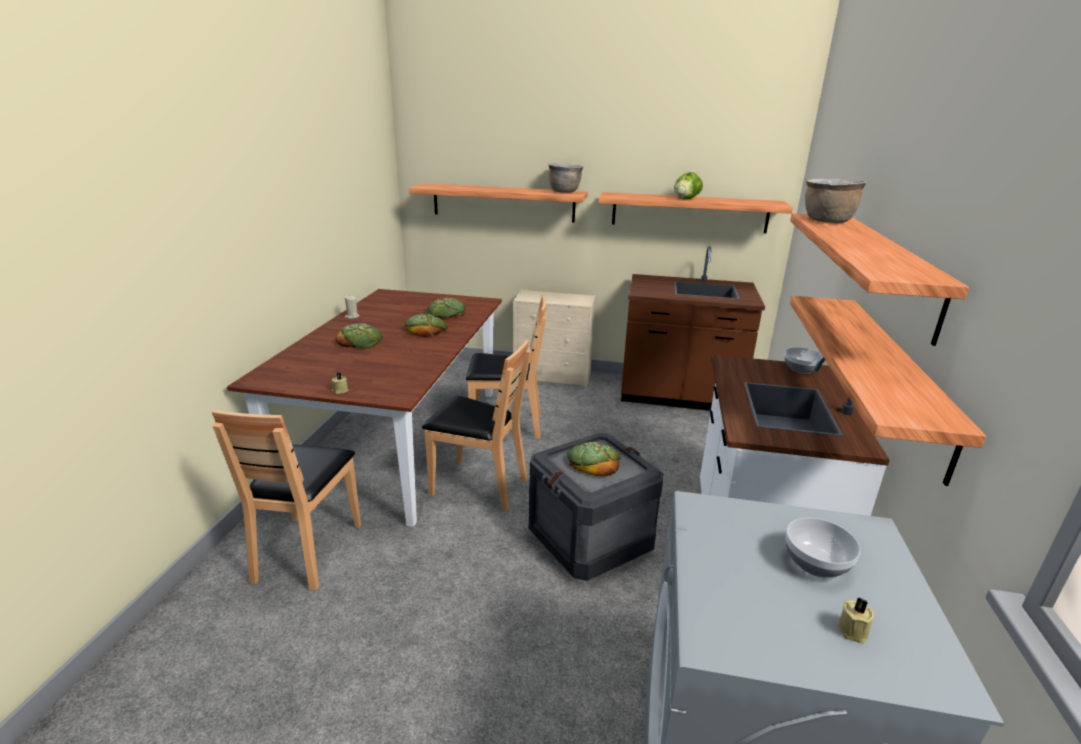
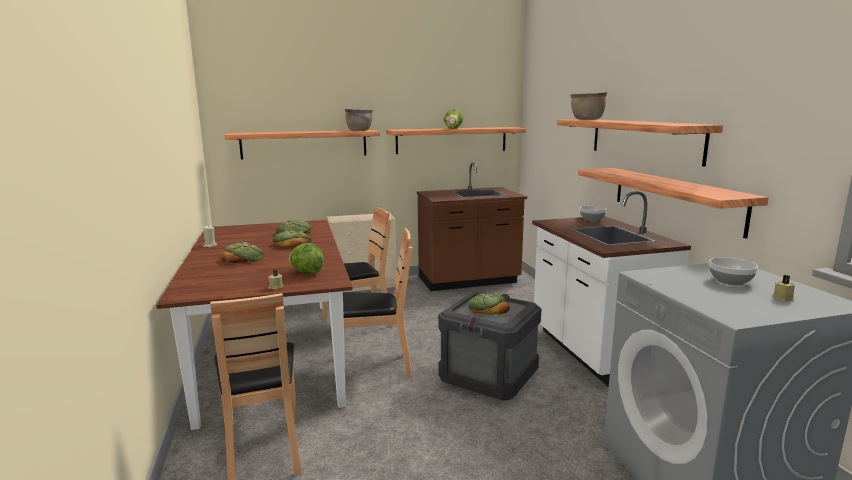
camera: 25 degrees left, 10 degrees down
none -> lettuce [289,243,324,274]

